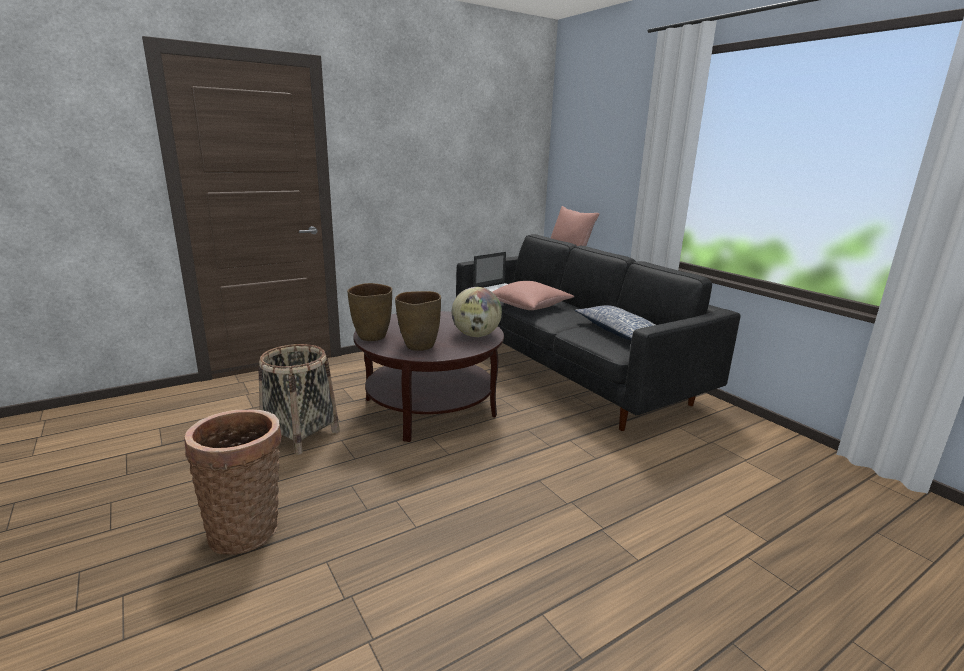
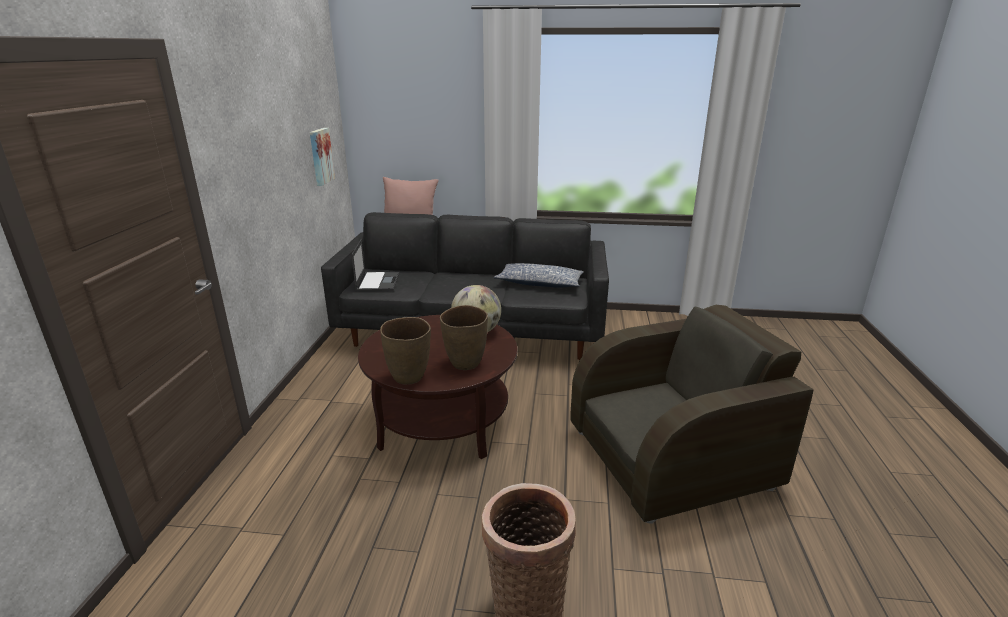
camera: 50 degrees left, 5 degrees up
basket [258,344,340,455] -> none
pink pillow [492,281,574,310] -> none
none -> picture [310,128,335,186]
none -> brown armchair [570,305,814,524]

